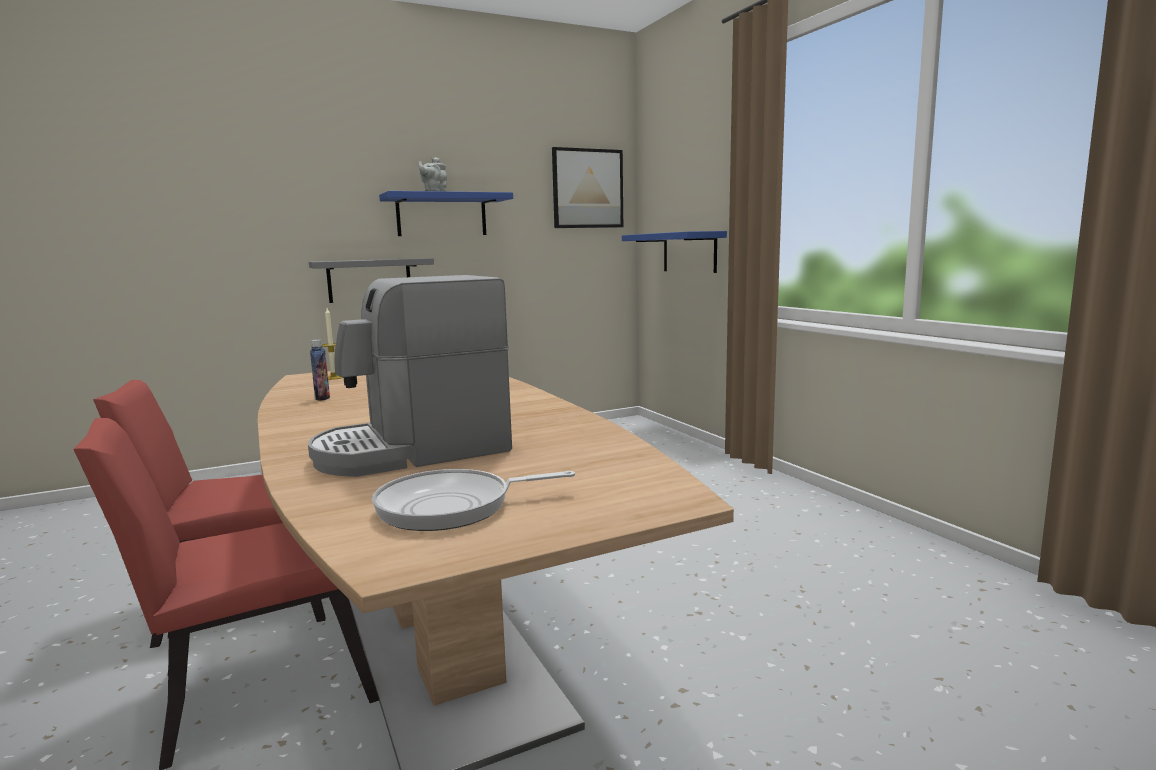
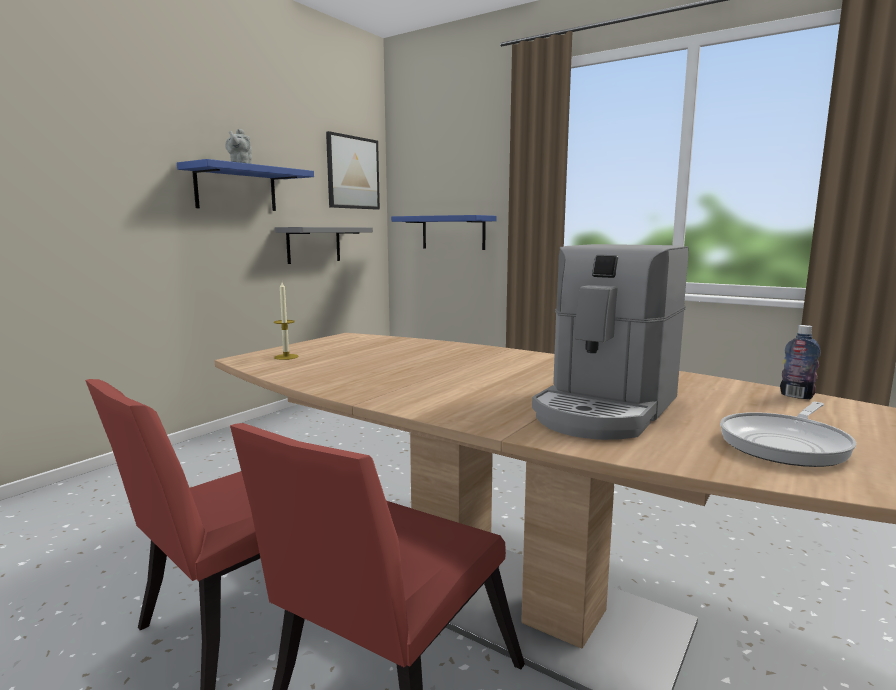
camera: 30 degrees left, 0 degrees up
grey shelf [309,258,434,303] -> grey shelf moved to [275,227,373,264]
bottle [310,340,330,401] -> bottle moved to [780,325,821,399]

